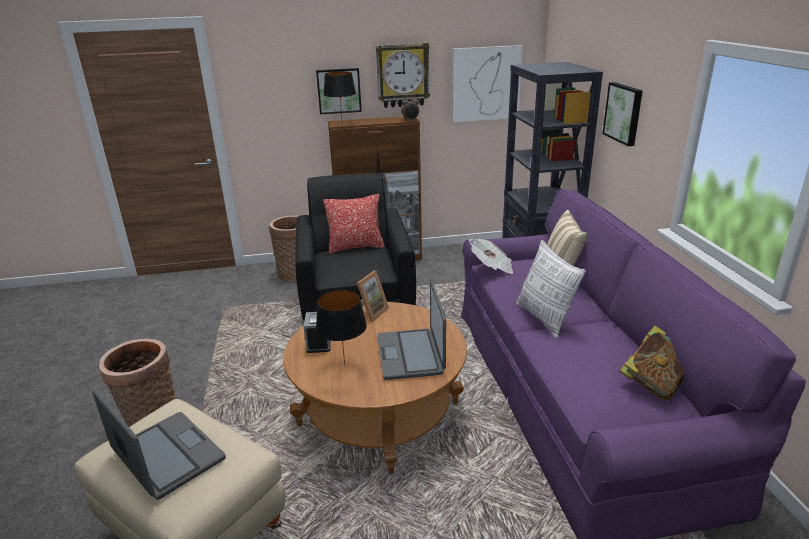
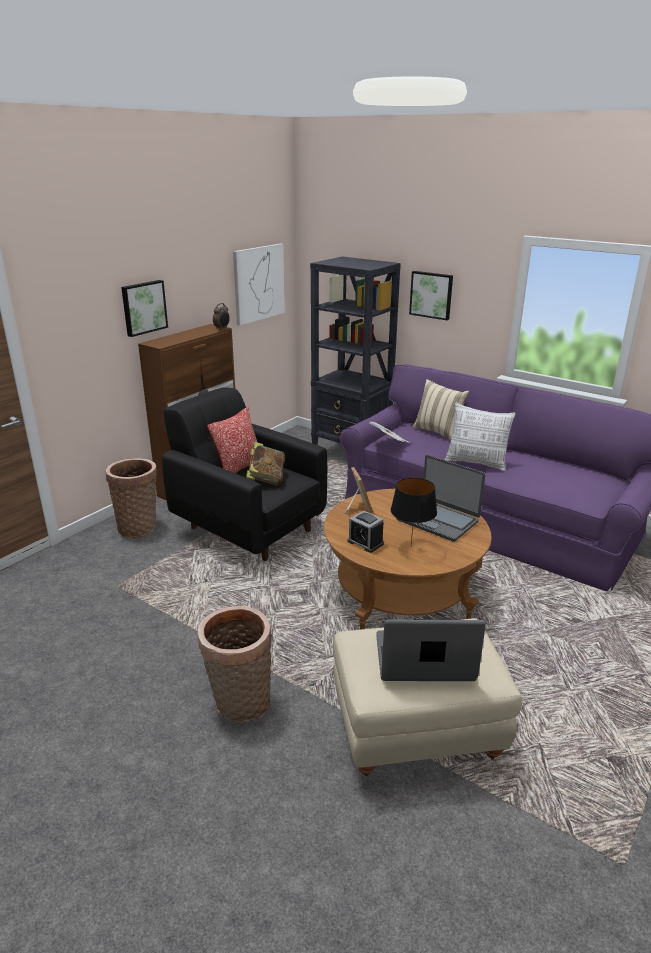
camera: 45 degrees left, 0 degrees up
black table lamp [323,72,356,119] -> none
wall clock [376,43,430,108] -> none
book [619,325,684,400] -> book moved to [246,442,285,486]

